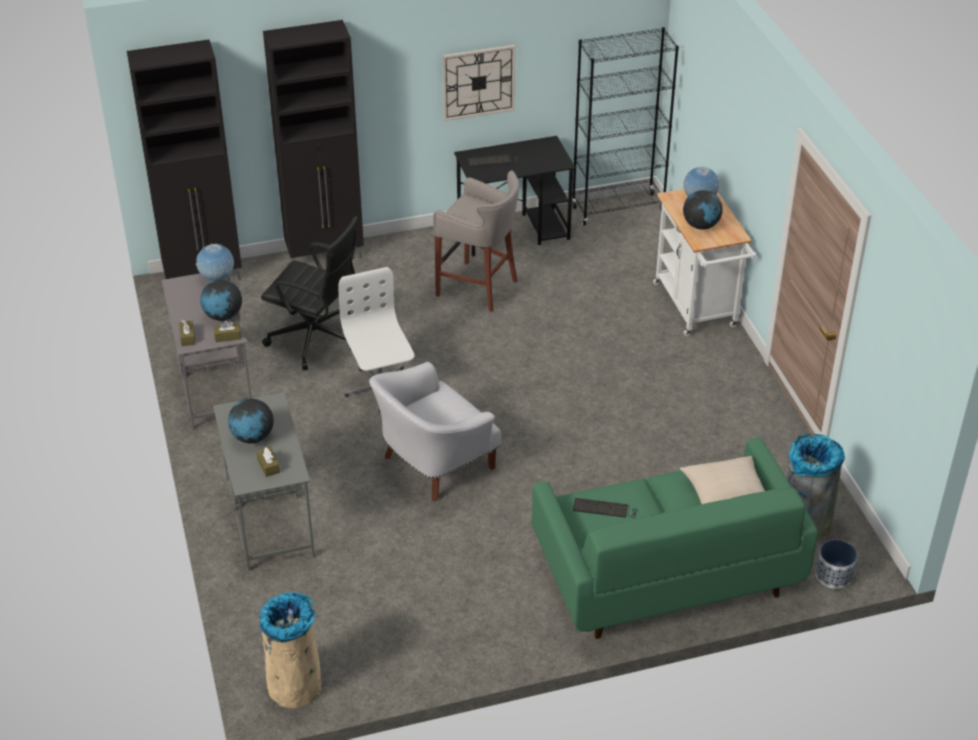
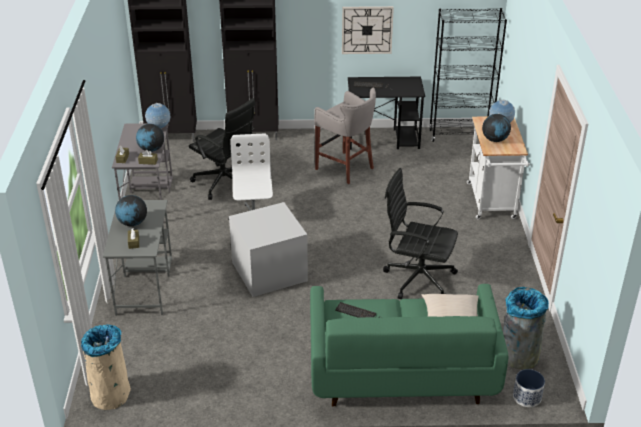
camera: 15 degrees right, 5 degrees down
white armchair [369,362,501,501] -> grey storage box [229,202,308,297]
none -> black office chair [383,168,458,299]

